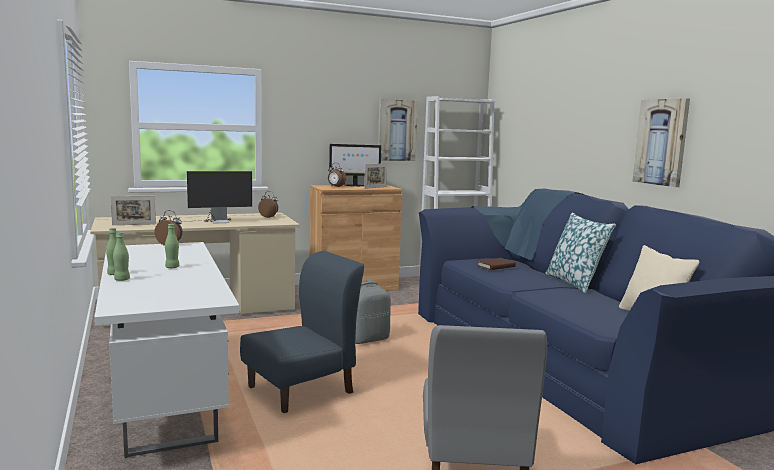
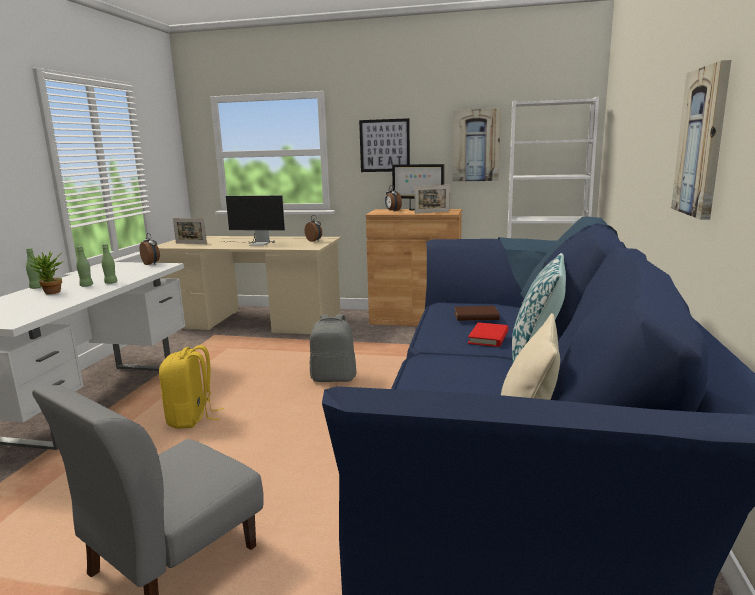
camera: 35 degrees right, 5 degrees up
green bottle [113,232,130,281] -> green bottle moved to [101,244,117,284]
blue chair [240,251,364,413] -> yellow backpack [159,345,224,429]
none -> potted plant [29,250,64,294]
none -> picture [359,118,410,172]
none -> red book [468,322,509,347]

